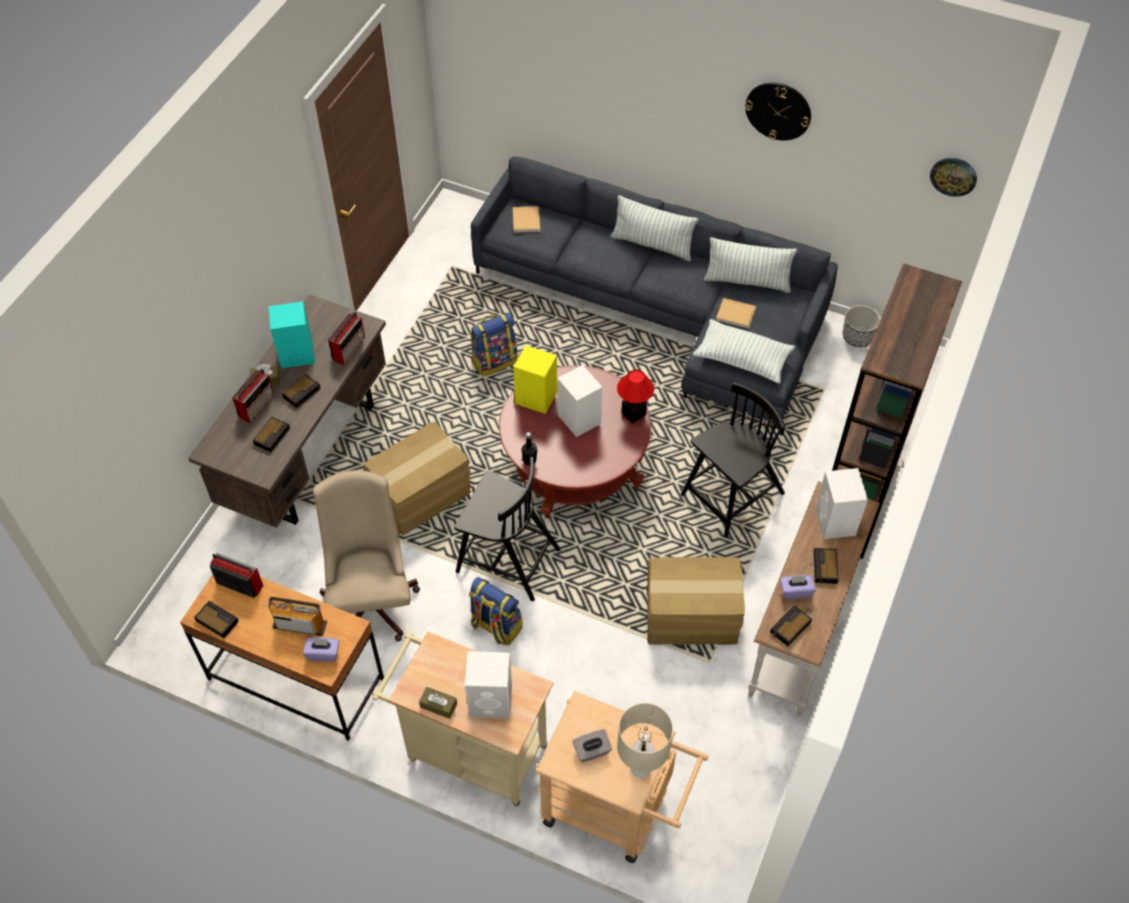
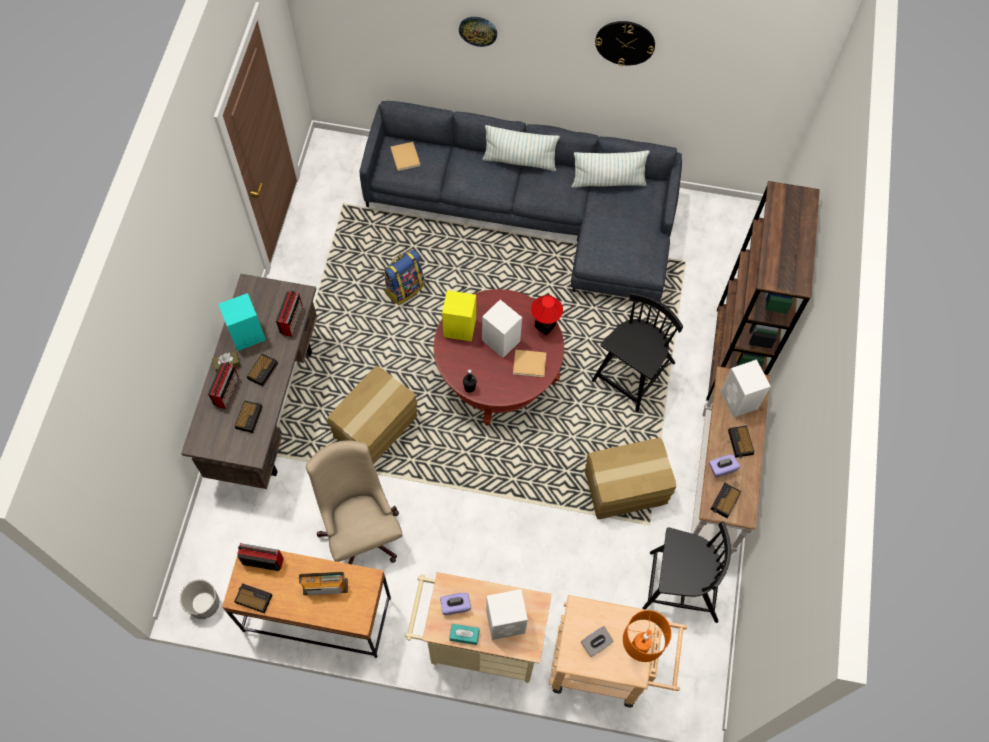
camera: 15 degrees left, 10 degrees up
purple tissue box [303,637,339,662] -> purple tissue box moved to [440,593,471,615]
brown tissue box [419,687,457,719] -> turquoise tissue box [449,624,479,645]
black chair [454,457,561,601] -> black chair moved to [642,521,731,623]
backpack [469,577,523,645] -> none
beige table lamp [617,703,673,778] -> orange table lamp [623,610,672,662]
pillow [693,319,795,384] -> none
beige book [716,298,756,329] -> beige book moved to [513,350,546,377]
planter [843,305,881,347] -> planter moved to [180,579,219,619]
wall clock [930,158,977,197] -> wall clock moved to [459,17,497,47]

